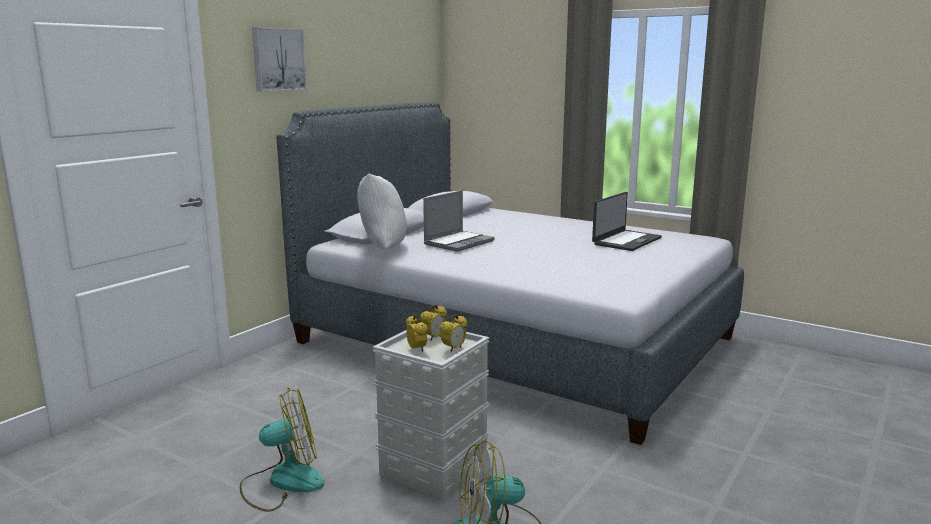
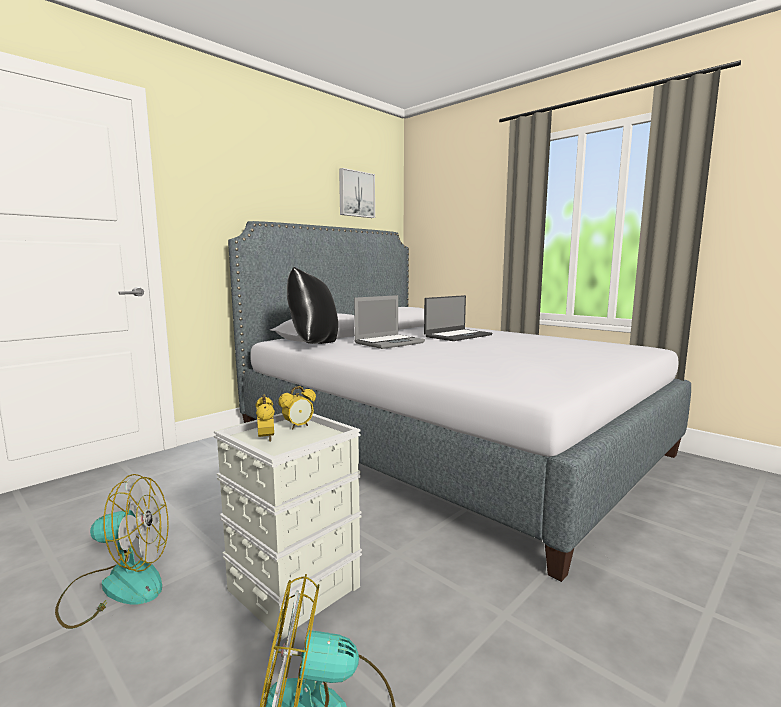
camera: 10 degrees right, 5 degrees down
picture [252,27,307,91] -> picture moved to [339,168,375,218]
white pillow [357,173,407,249] -> black pillow [287,267,338,344]
alarm clock [440,314,467,352] -> none
laptop [592,192,662,251] -> laptop moved to [424,295,492,341]

